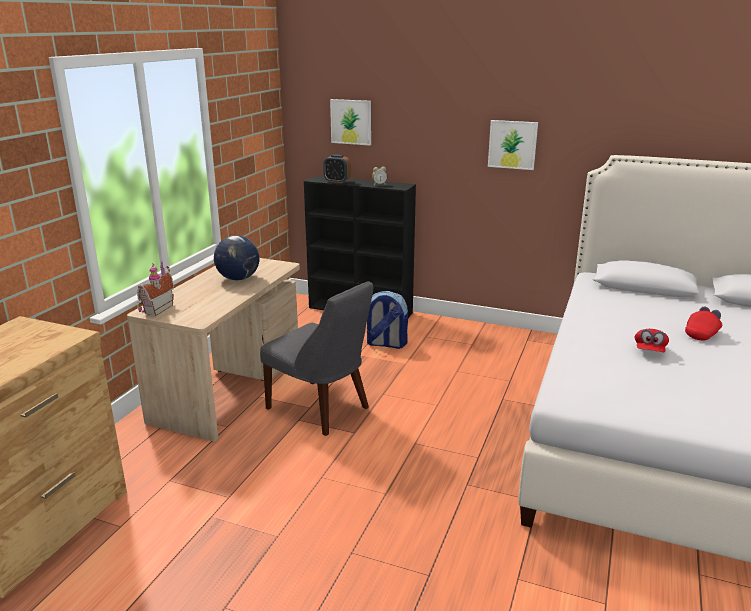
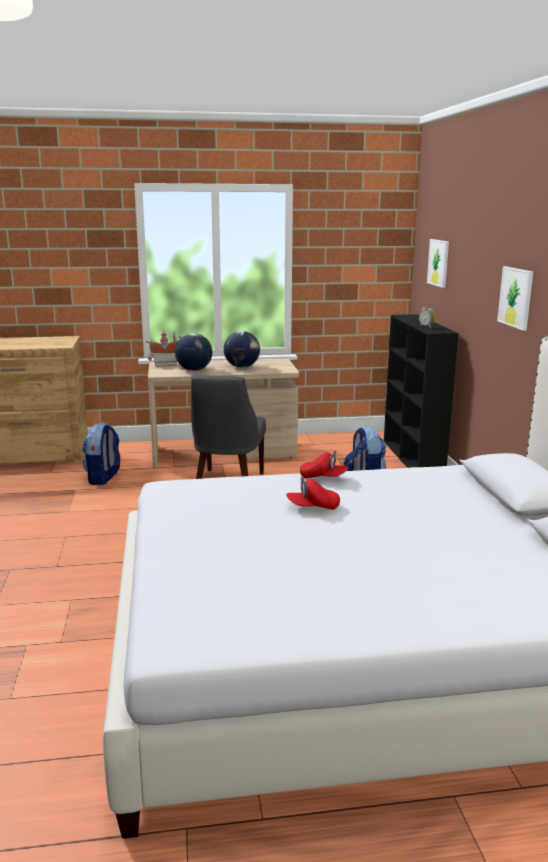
camera: 60 degrees right, 5 degrees down
alarm clock [323,154,351,183] -> none
red cap [685,306,722,341] -> red cap moved to [300,450,349,479]
none -> backpack [82,422,120,485]
none -> globe [175,333,212,371]

